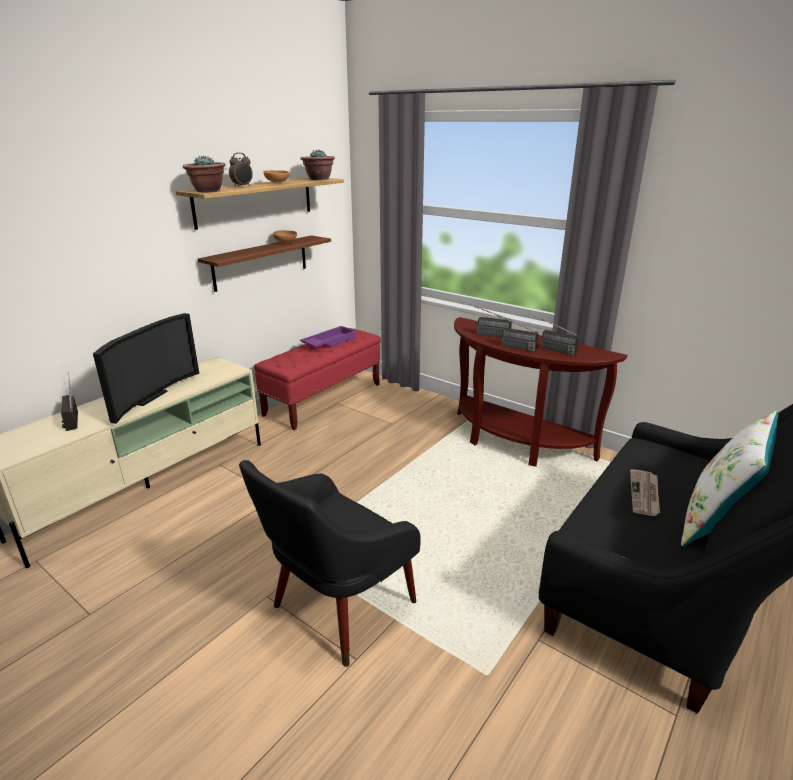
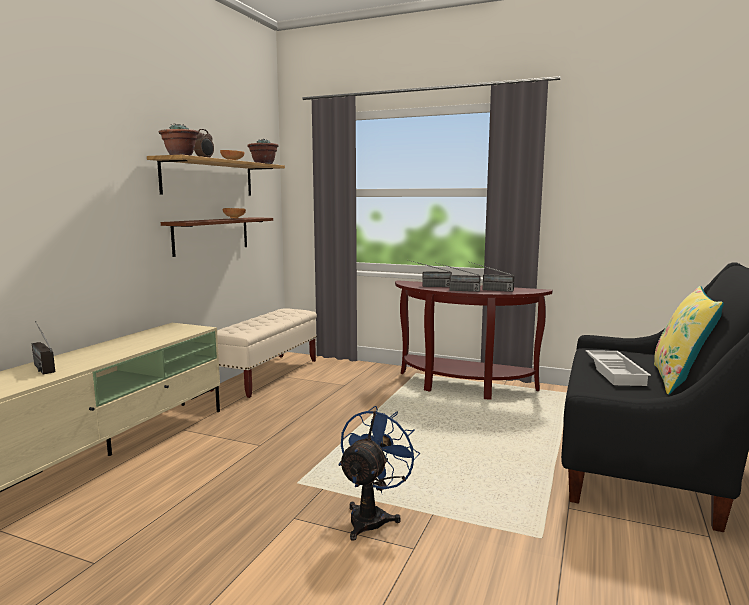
camera: 15 degrees left, 15 degrees down
television [93,313,199,424] -> none
black armchair [239,460,421,667] -> blue fan [338,406,420,541]
red bench [254,328,381,430] -> beige bench [210,308,317,398]
purple tray [300,326,357,347] -> none
newspaper [630,469,660,516] -> white tray [586,350,651,386]
white pillow [681,410,778,547] -> yellow pillow [654,286,724,395]

